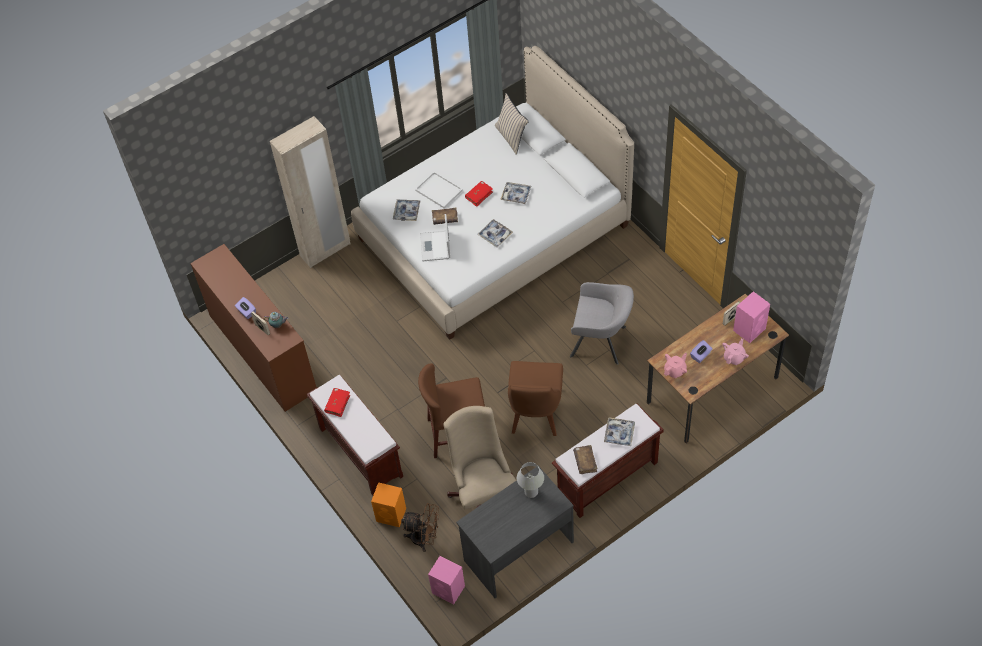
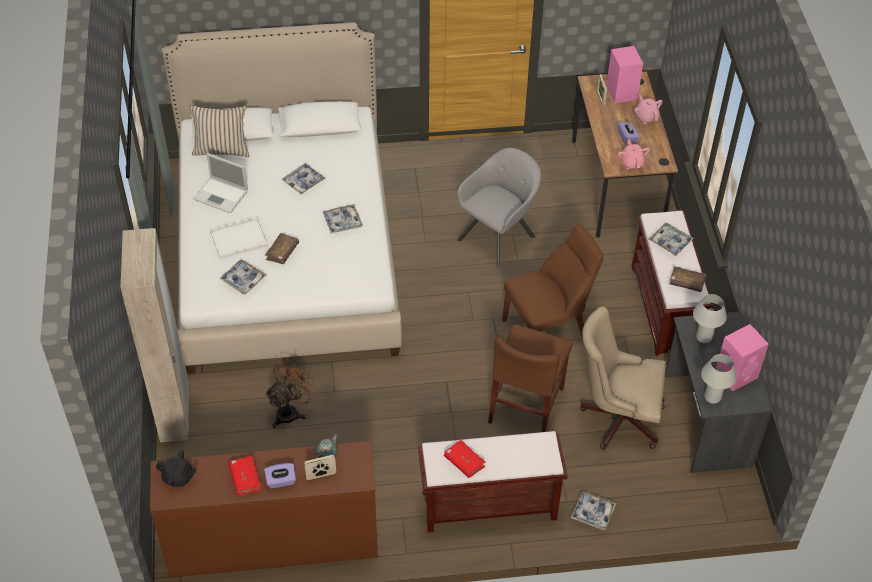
camera: 65 degrees left, 5 degrees down
orange speaker [371,482,406,527] -> tray [571,491,616,530]
brown fan [401,503,439,552] -> brown fan moved to [265,358,317,428]
laptop [420,214,451,261] -> laptop moved to [193,153,248,213]
pink speaker [428,556,465,604] -> pink speaker moved to [716,324,768,391]
red book [465,181,493,207] -> red book moved to [228,456,262,495]
brown chair [508,361,563,436] -> brown chair turned 60 degrees counterclockwise [502,224,604,338]
none -> black teapot [156,450,197,487]
none -> white table lamp [701,354,736,404]

